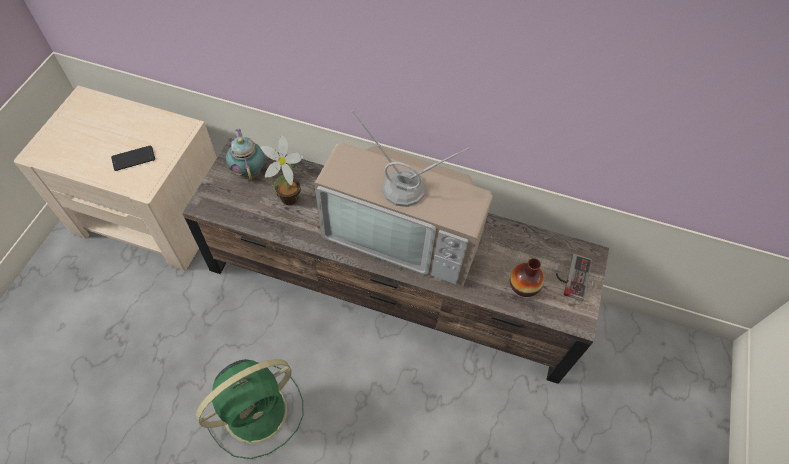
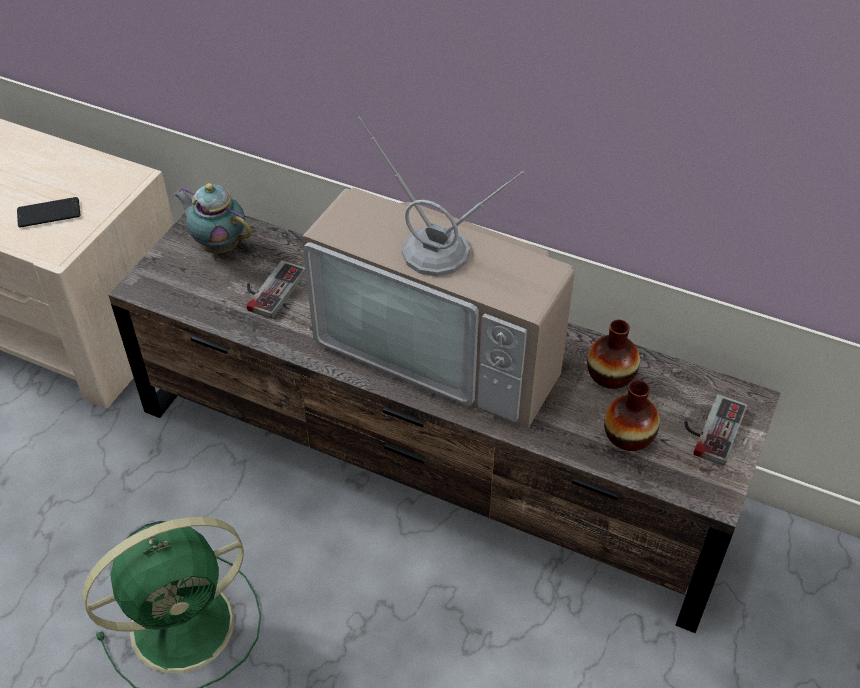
camera: 10 degrees right, 10 degrees down
teapot [226,129,265,181] -> teapot turned 45 degrees counterclockwise [174,183,252,254]
potted plant [260,134,304,206] -> game controller [247,260,306,319]
none -> vase [587,319,640,389]

